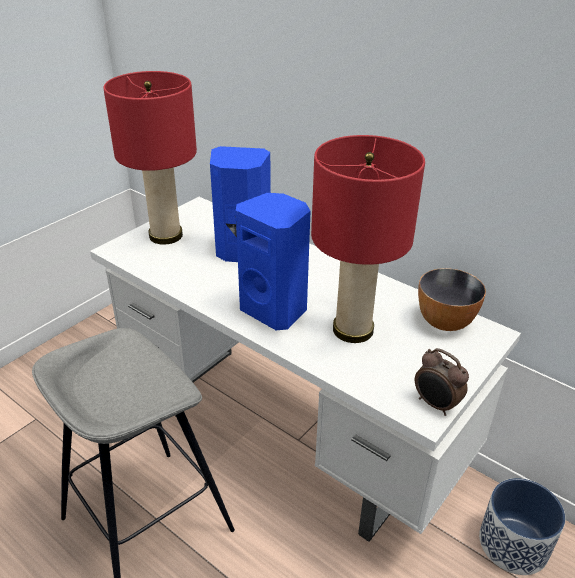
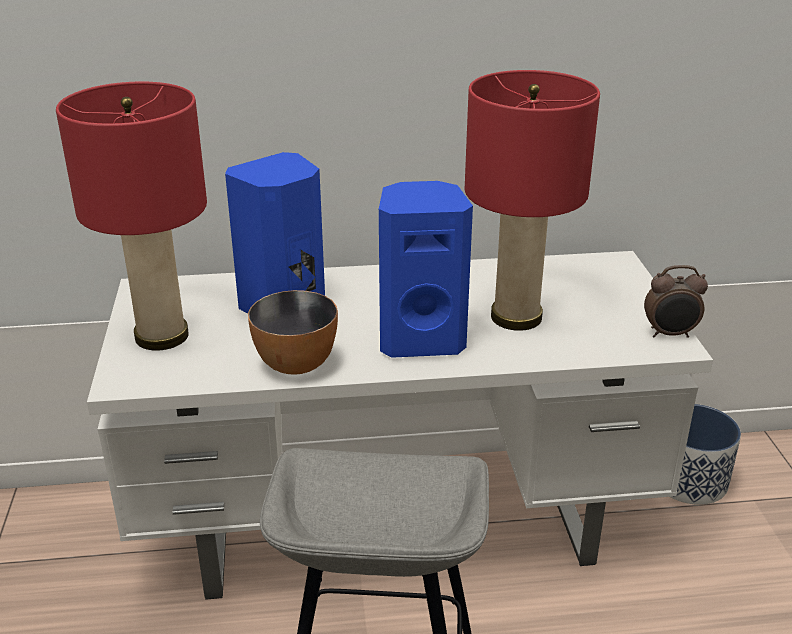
camera: 45 degrees left, 5 degrees down
bowl [418,268,486,331] -> bowl moved to [248,290,338,375]

